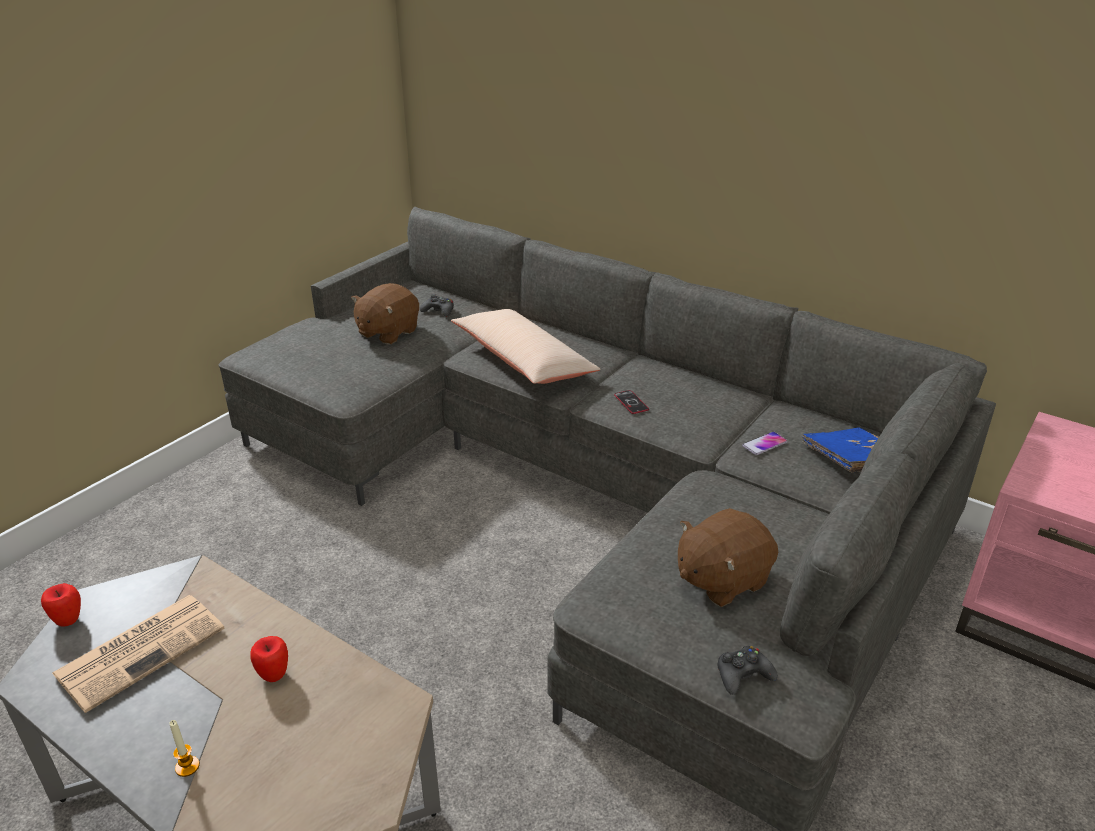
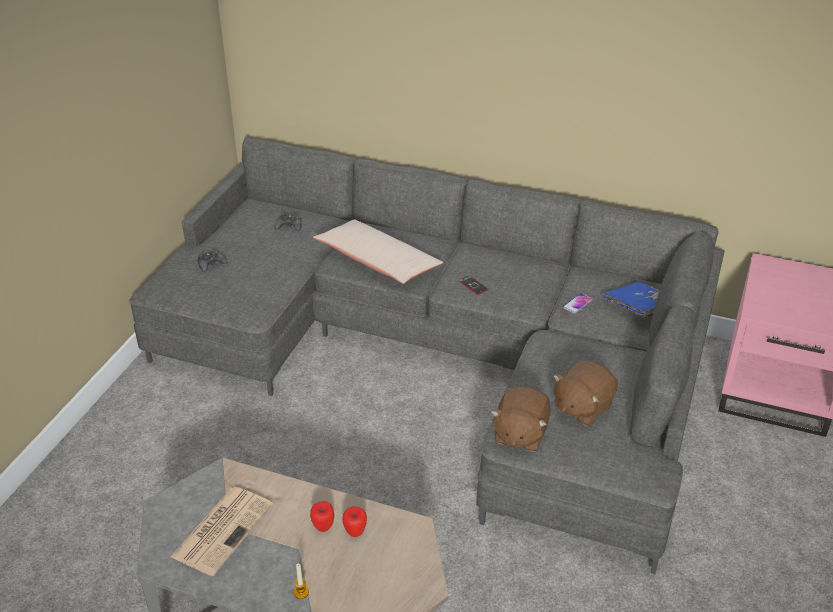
camera: 15 degrees left, 5 degrees up
apple [41,583,81,627] -> apple moved to [342,507,367,537]
brown plush toy [351,283,419,345] -> brown plush toy moved to [491,386,551,452]
black game controller [718,646,778,695] -> black game controller moved to [198,250,227,272]

